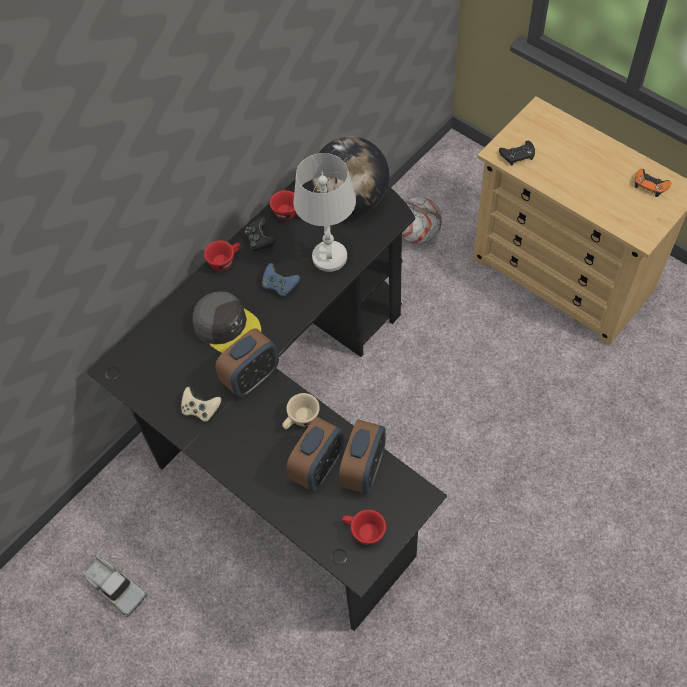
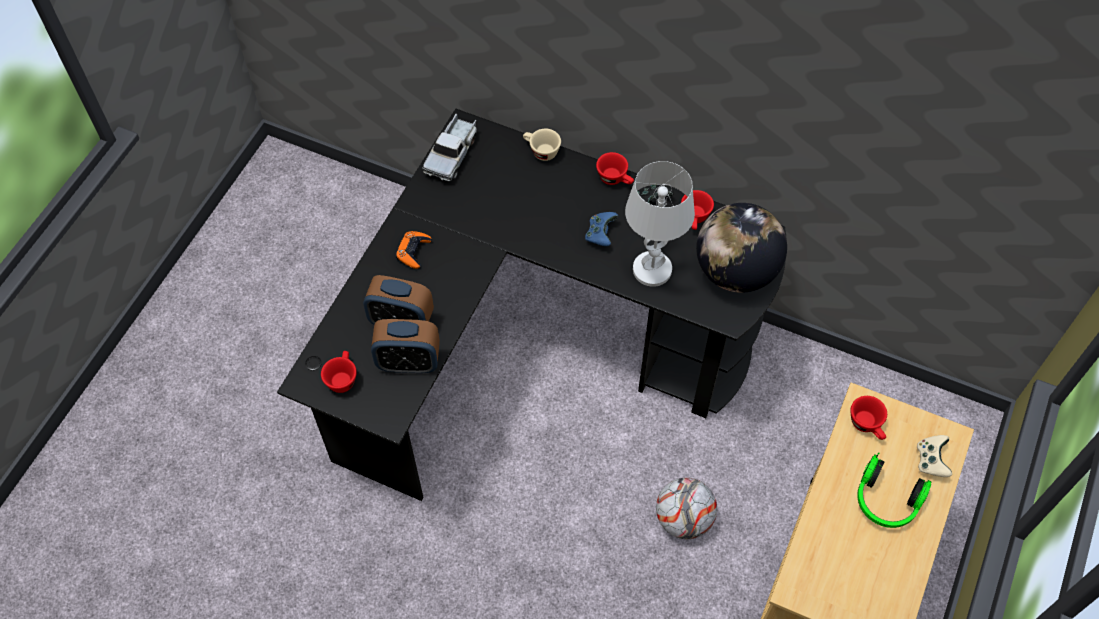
camera: 70 degrees right, 0 degrees up
toy truck [81,555,148,617] -> toy truck moved to [422,113,477,181]
beige game controller [181,387,221,422] -> beige game controller moved to [917,435,952,477]
grey cap [192,291,261,353] -> none
alarm clock [215,328,279,397] -> none
beige cup [282,393,320,429] -> beige cup moved to [523,129,561,161]
football [402,197,442,244] -> football moved to [656,478,717,539]
black game controller [499,140,535,166] -> red cup [850,396,887,440]
orange game controller [635,169,671,197] -> orange game controller moved to [396,231,432,269]
none -> headphones [857,452,932,528]

